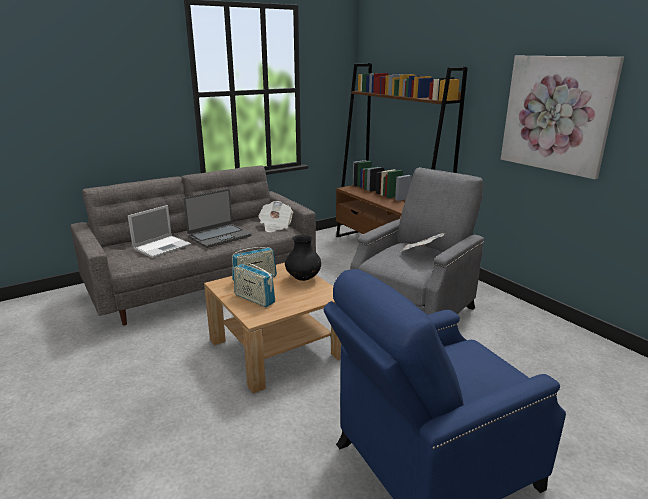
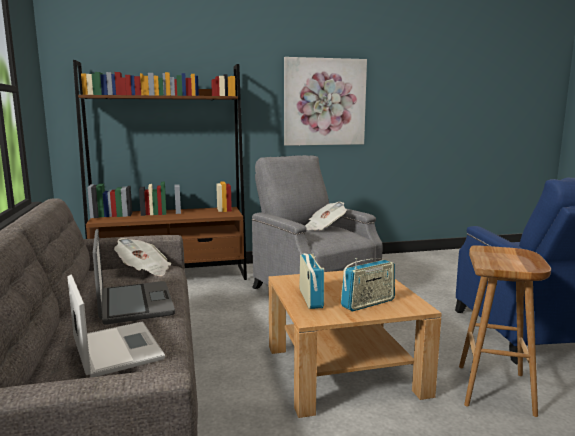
camera: 70 degrees left, 10 degrees down
black vase [285,235,321,281] -> none
none -> brown stool [459,245,551,417]

